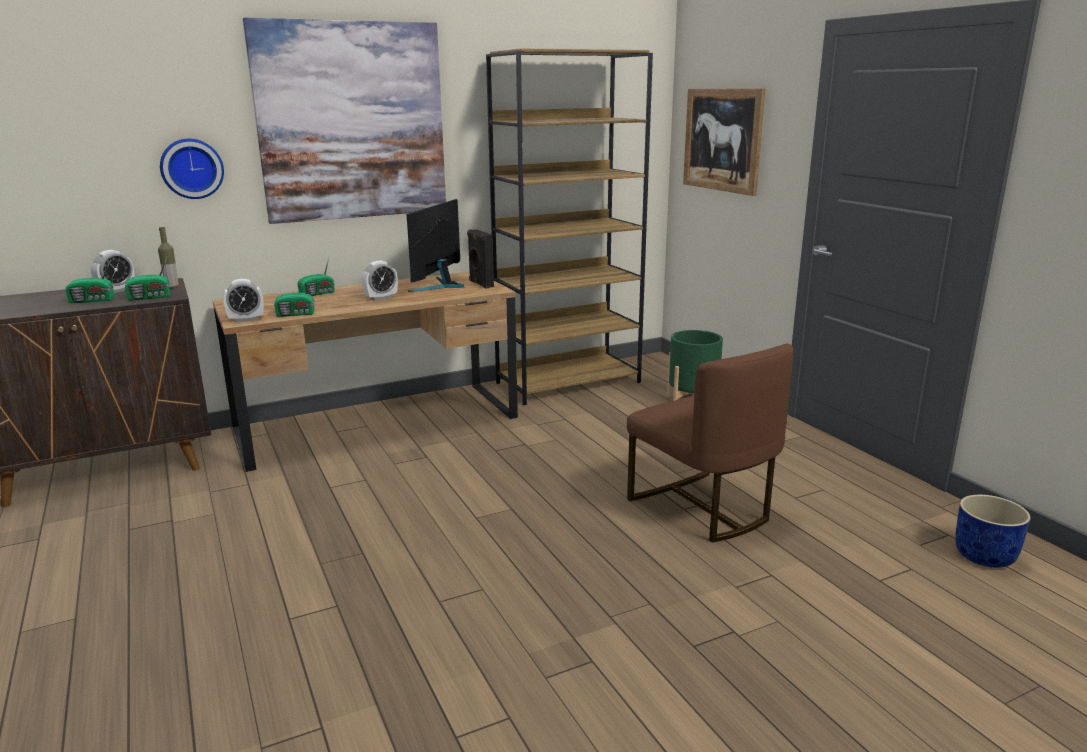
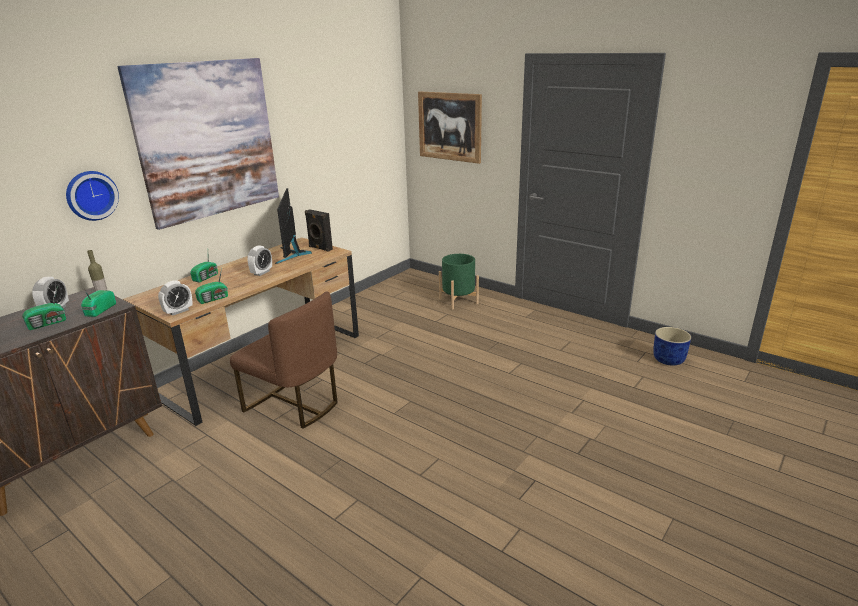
camera: 25 degrees left, 5 degrees up
radio [125,257,170,301] -> radio turned 150 degrees clockwise [81,289,116,317]
brown bookcase [486,48,653,405] -> none
brown chair [627,343,793,543] -> brown chair moved to [230,292,338,429]

